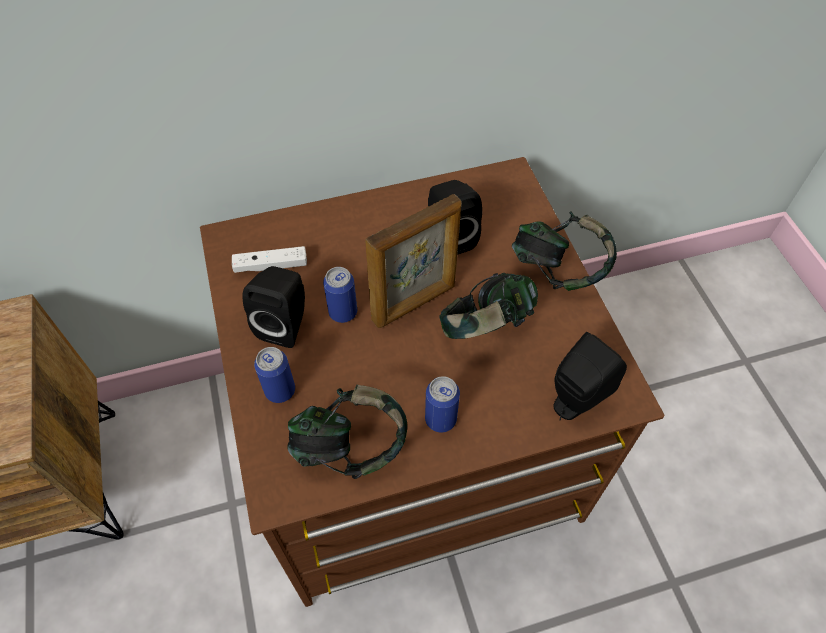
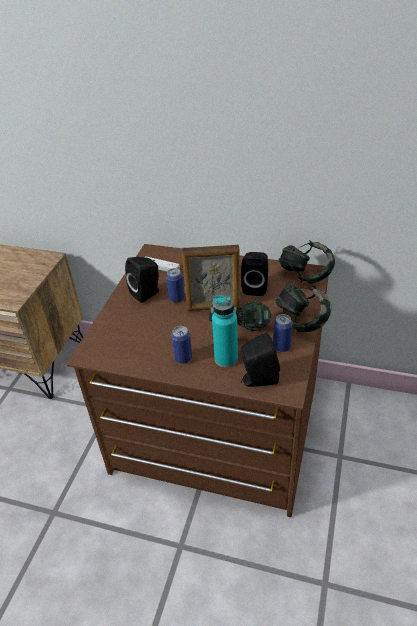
camera: 35 degrees right, 15 degrees down
can [254,347,295,403] -> can moved to [273,314,293,352]
headphones [287,384,407,479] -> headphones moved to [278,240,335,284]
none -> turquoise bottle [212,295,238,367]

